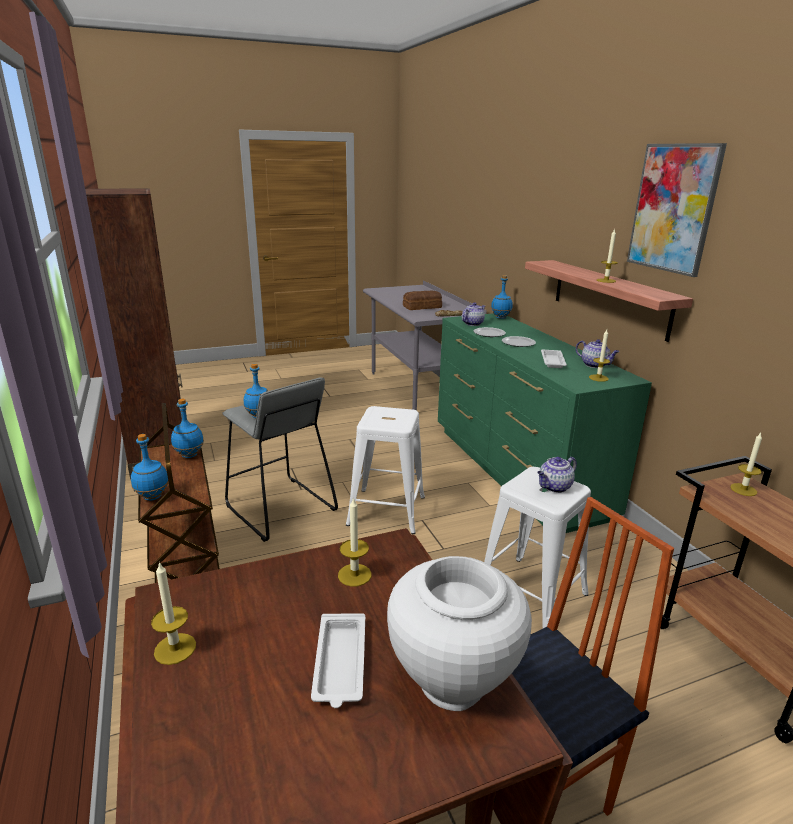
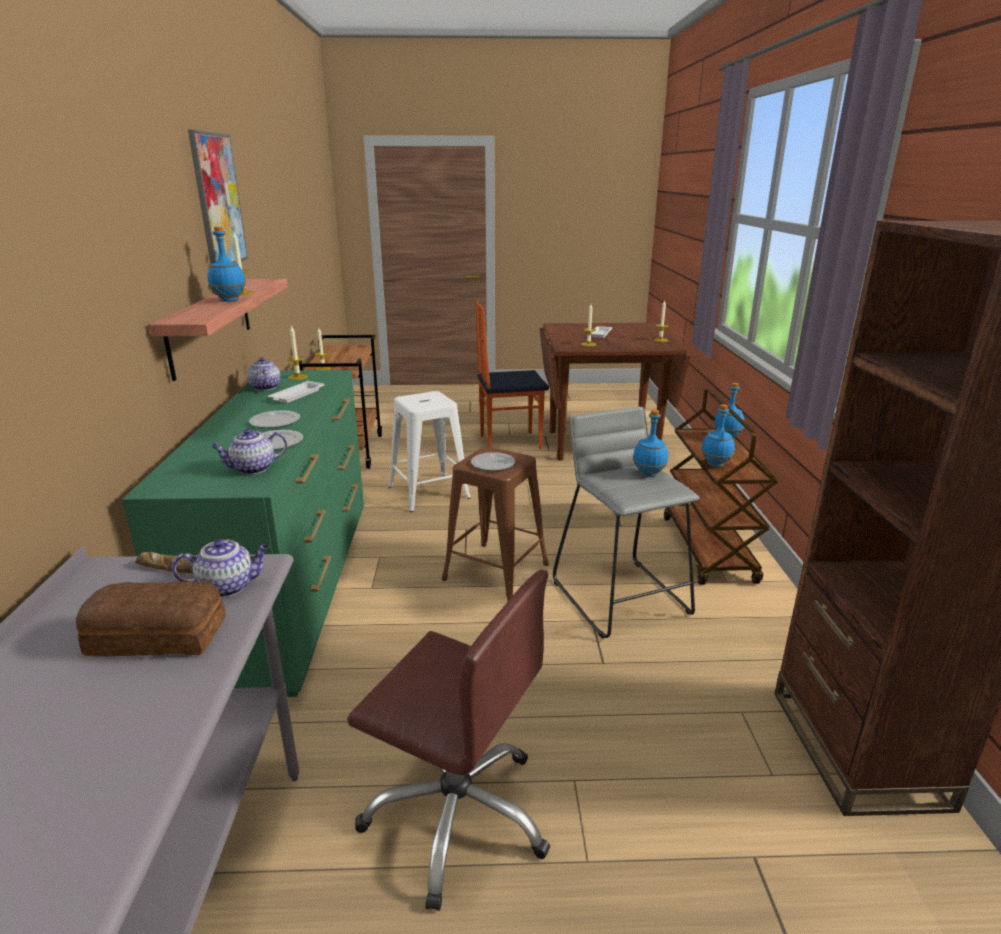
camera: 160 degrees left, 0 degrees up
white stool [346,406,425,534] -> brown stool [442,447,549,601]
white vase [387,556,532,711] -> none
blue bottle [491,275,513,319] -> blue bottle moved to [207,227,246,302]
teapot [537,457,577,493] -> teapot moved to [172,539,270,598]
none -> brown office chair [347,570,550,911]
none -> plate [471,452,515,471]

